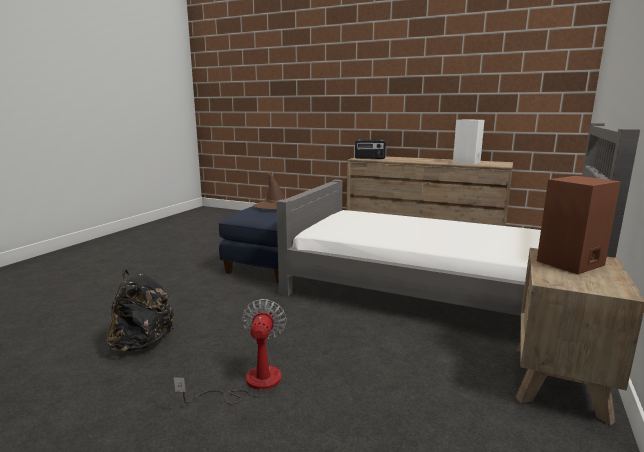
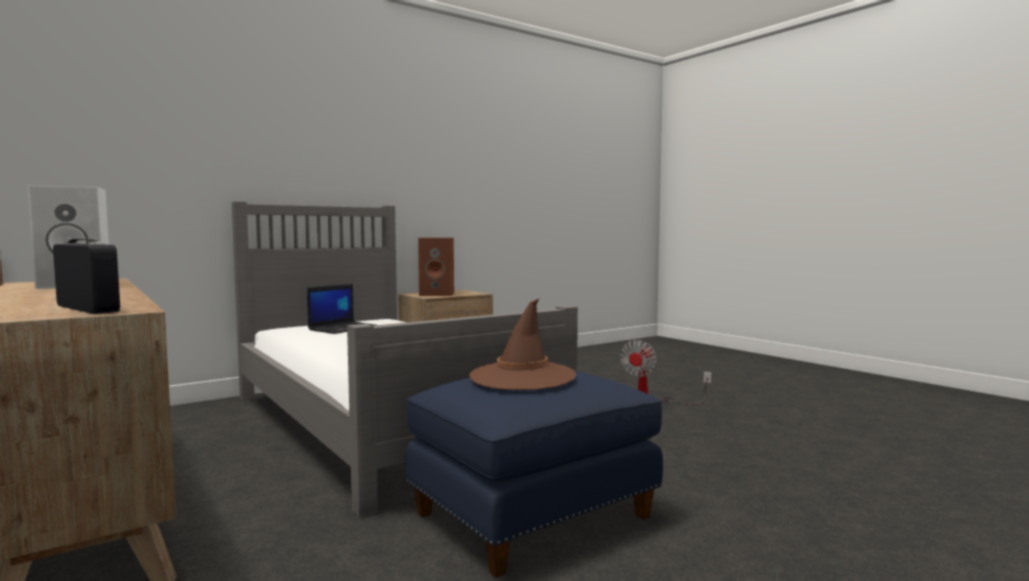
camera: 150 degrees left, 10 degrees down
black backpack [107,269,174,353] -> none
none -> laptop [307,284,375,334]

